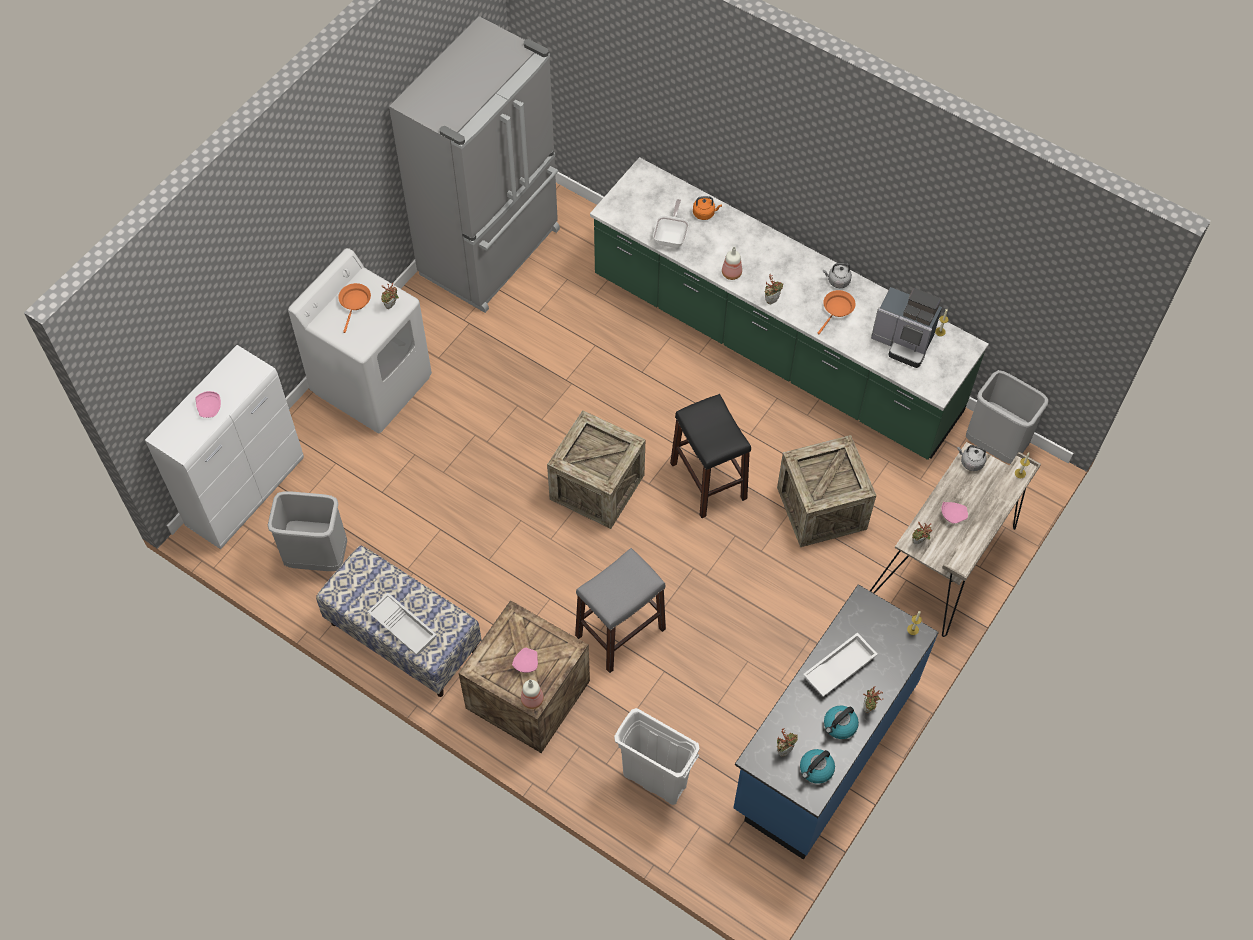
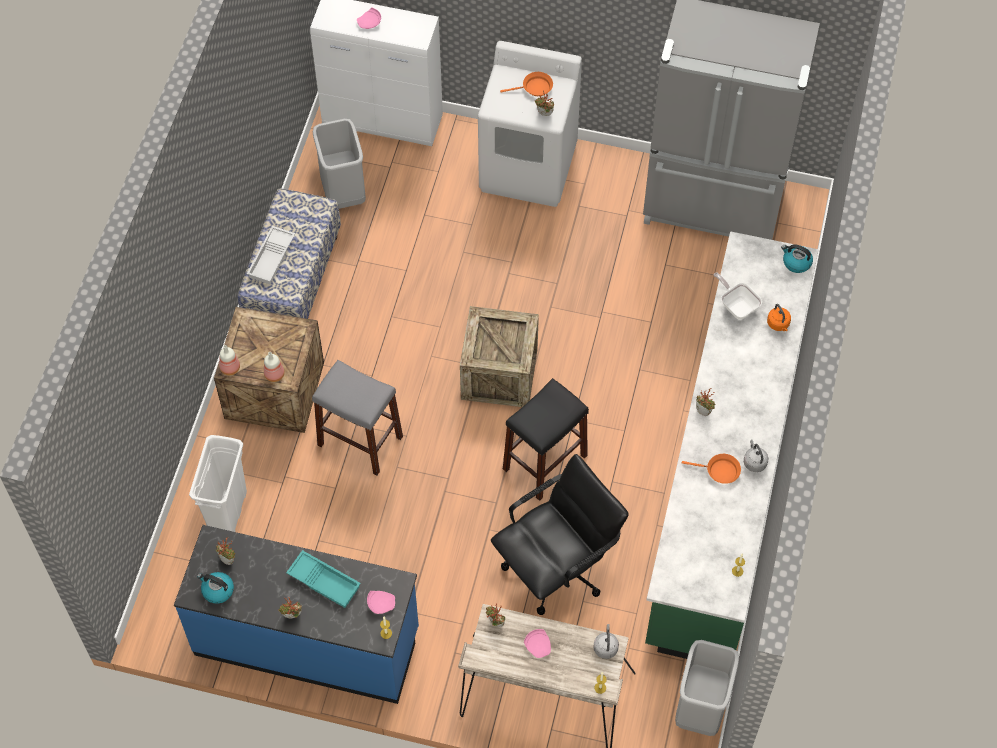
camera: 70 degrees right, 0 degrees up
pink plate [512,648,538,673] -> pink plate moved to [367,591,395,614]
frying pan [653,199,689,248] -> frying pan turned 120 degrees counterclockwise [713,272,762,319]
bottle [722,247,742,280] -> bottle moved to [264,352,285,382]
crate [777,435,876,547] -> black office chair [491,454,629,615]
white tray [803,632,877,696] -> turquoise tray [286,550,361,608]
kettle [824,705,859,739] -> kettle moved to [781,244,813,273]
coffee machine [871,287,942,368] -> none

